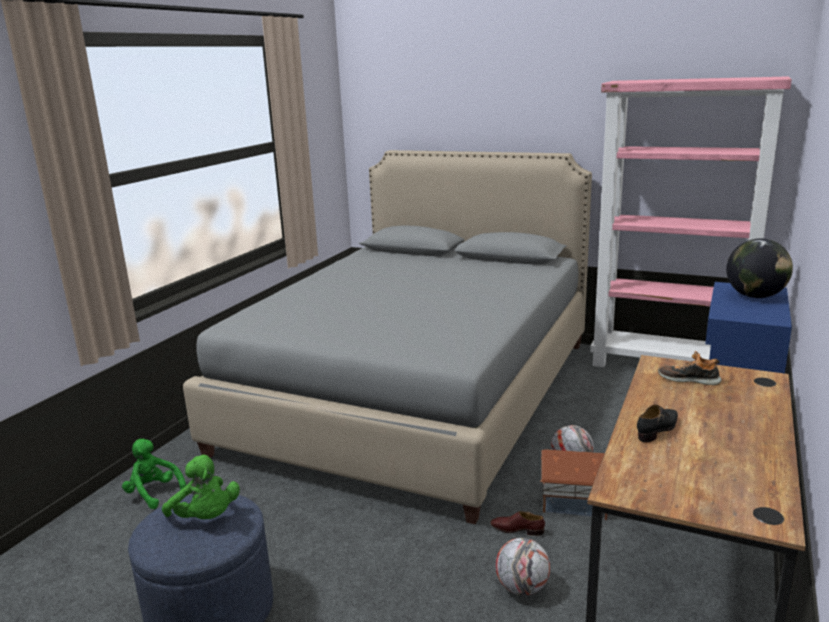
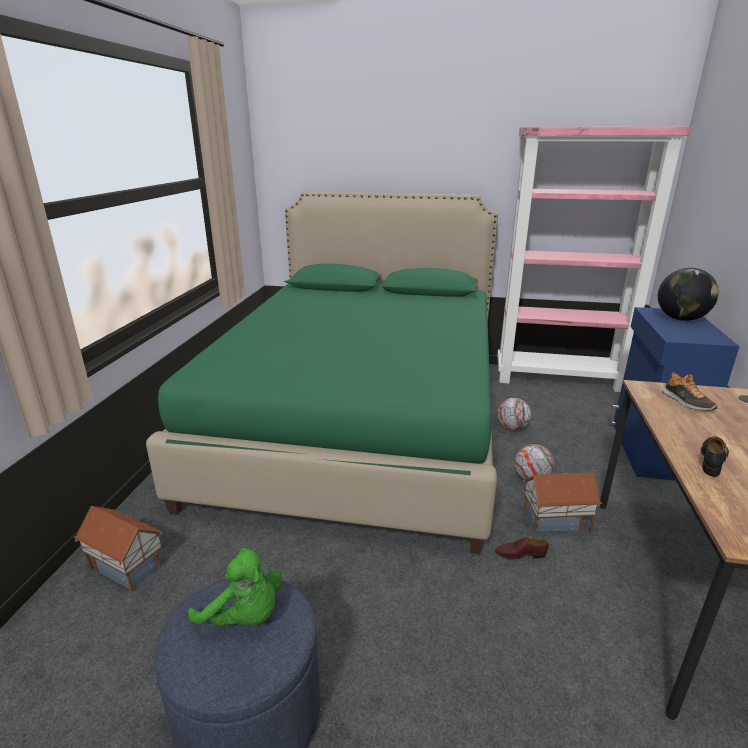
camera: 15 degrees left, 5 degrees up
green plush toy [122,439,187,509] -> toy house [74,506,162,592]
grey bed [183,150,592,524] -> green bed [146,191,498,554]
football [495,538,550,596] -> football moved to [498,398,531,430]
shoe [658,351,722,385] -> shoe turned 120 degrees counterclockwise [662,372,718,410]

